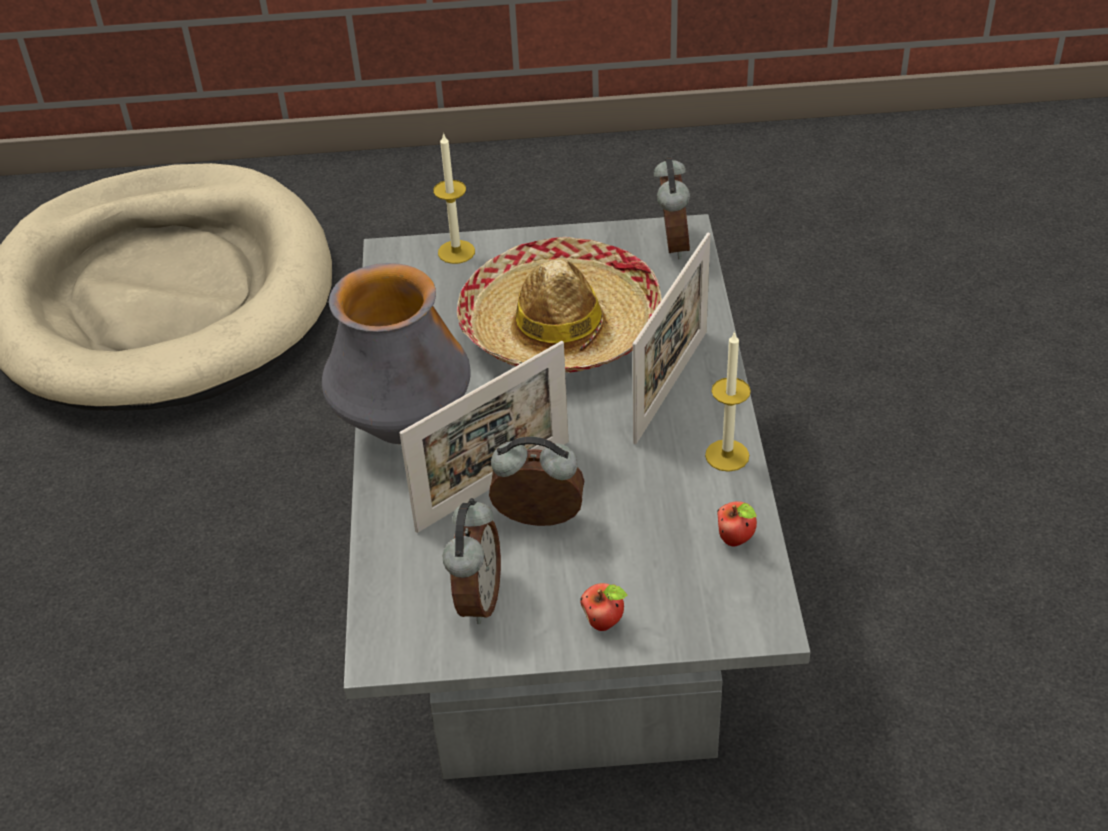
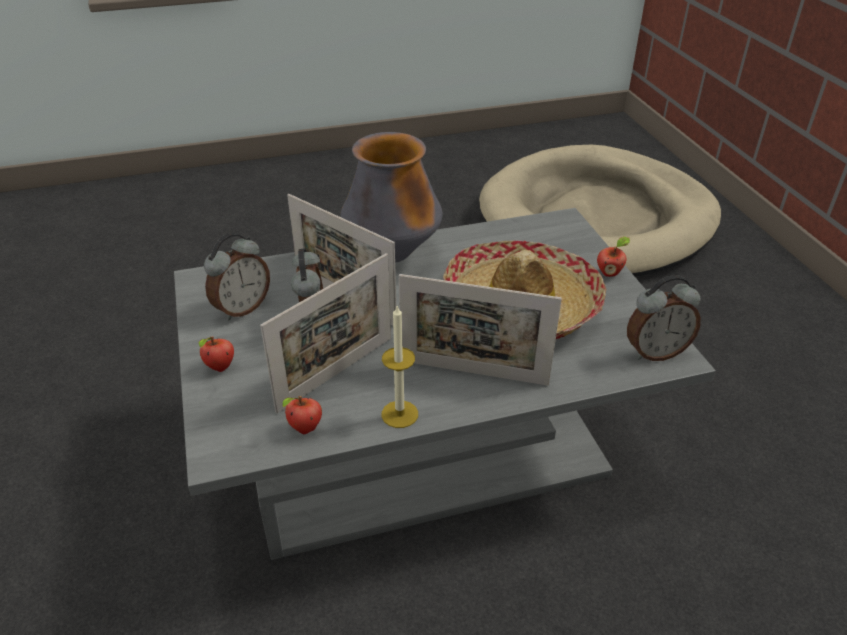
camera: 75 degrees right, 5 degrees down
candle [433,133,475,264] -> none
alarm clock [443,498,501,624] -> alarm clock turned 45 degrees counterclockwise [204,233,270,320]
none -> picture frame [260,253,391,414]
none -> apple [597,237,630,277]

